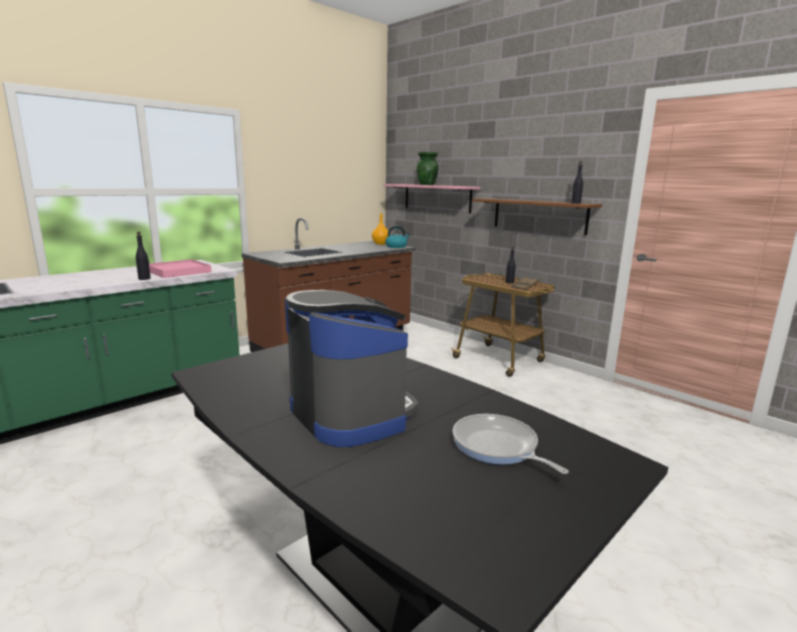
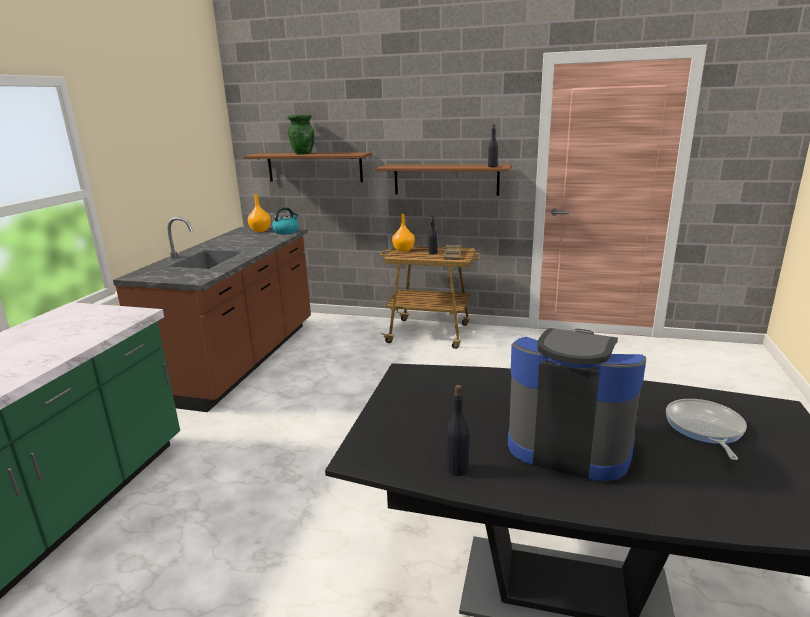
camera: 30 degrees left, 5 degrees up
black bottle [136,231,151,280] -> black bottle moved to [447,385,469,476]
pink tray [149,259,212,278] -> none
pink shelf [384,184,480,213] -> brown shelf [243,152,372,182]
frying pan [453,414,569,474] -> frying pan turned 75 degrees clockwise [666,399,747,460]
none -> orange vase [392,214,415,252]

